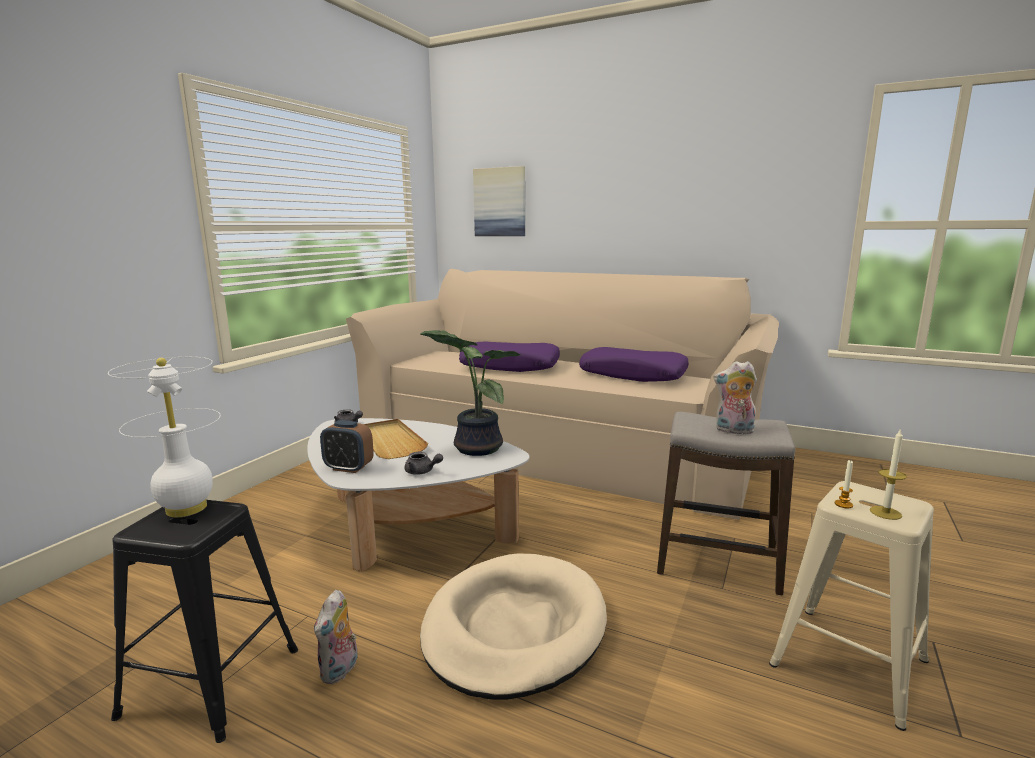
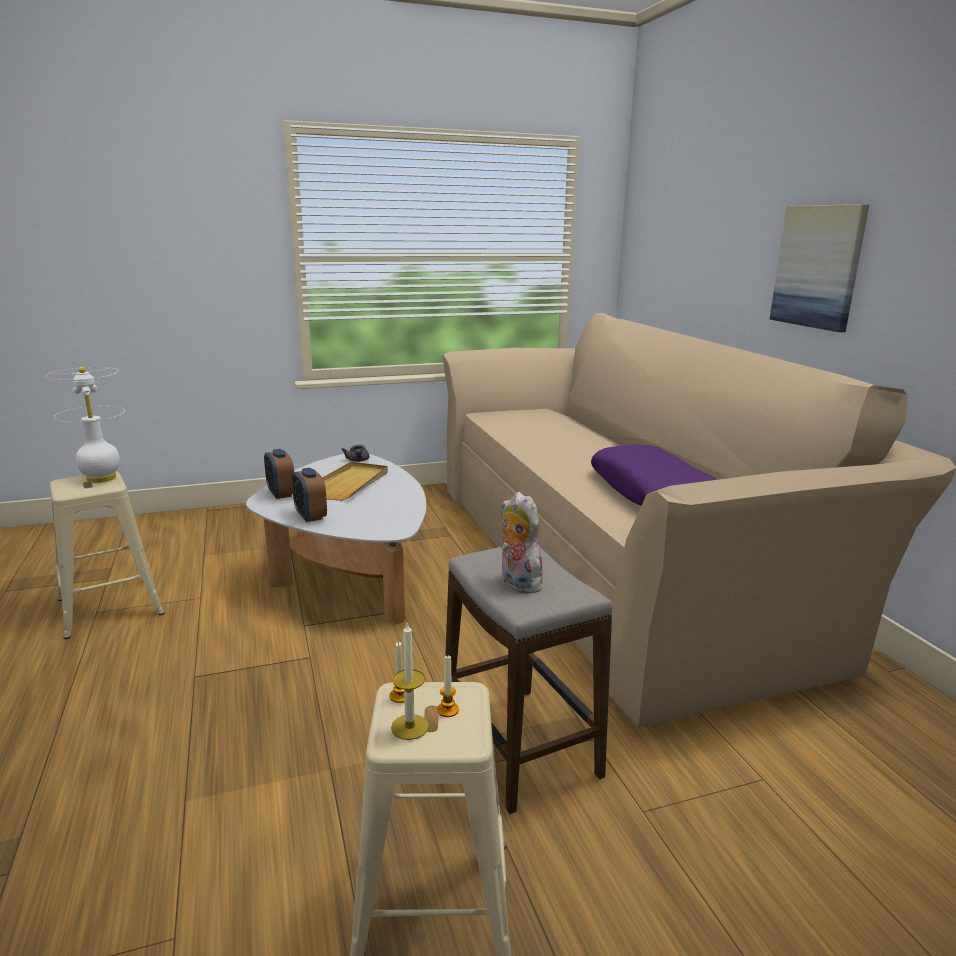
camera: 45 degrees right, 5 degrees up
black stool [111,500,298,743] -> beige stool [50,471,165,639]
plush toy [314,590,358,684] -> none
grey teapot [404,452,443,475] -> alarm clock [292,468,327,522]
potted plant [420,330,523,456] -> none
beige dog bed [420,553,607,700] -> none
purple pillow [459,342,560,372] -> none
picture [473,166,525,236] -> picture moved to [770,204,870,332]
none -> candle [437,655,459,717]

